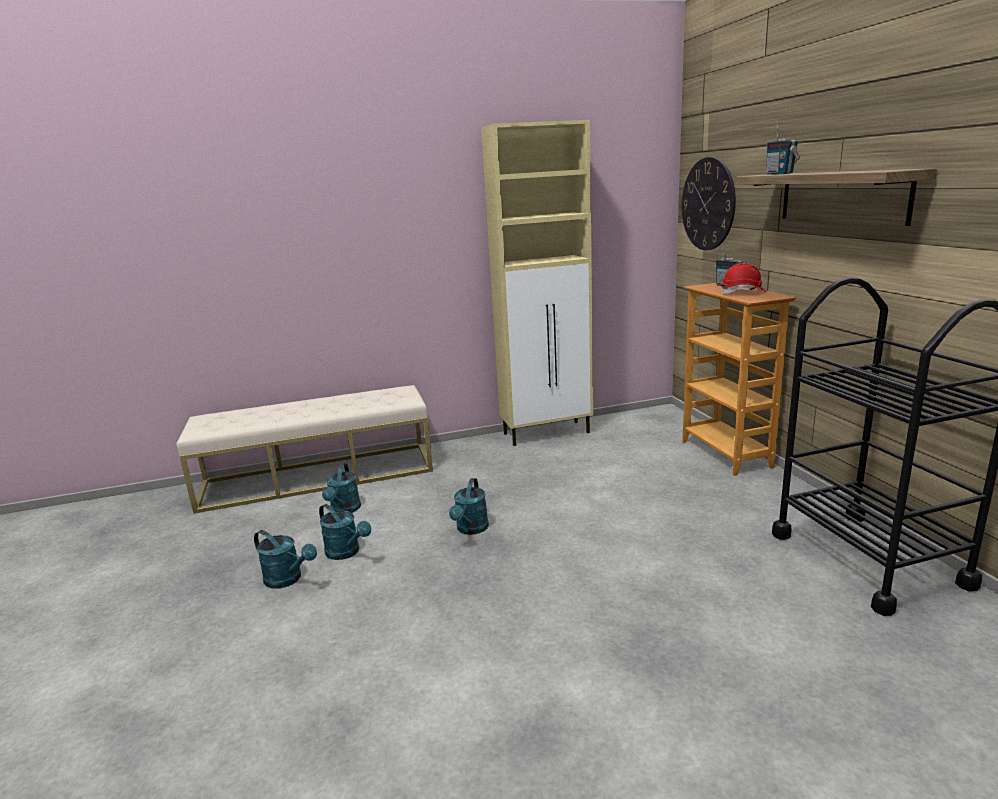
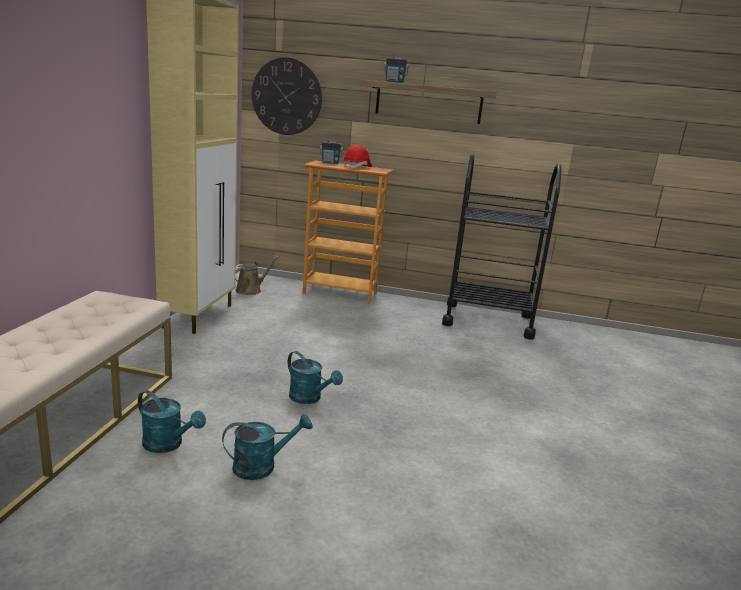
camera: 65 degrees left, 0 degrees up
turquoise watering can [254,530,317,589] -> none
none -> brown watering can [235,256,279,295]

